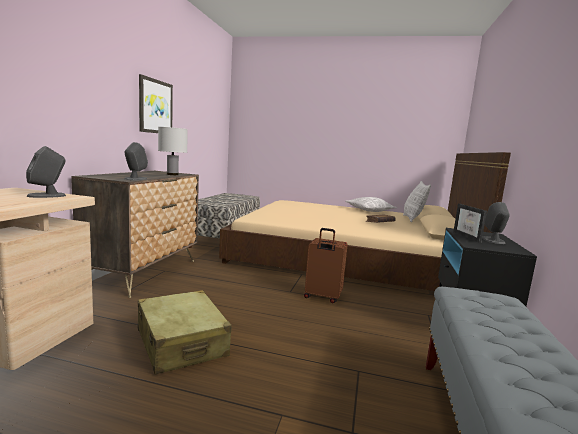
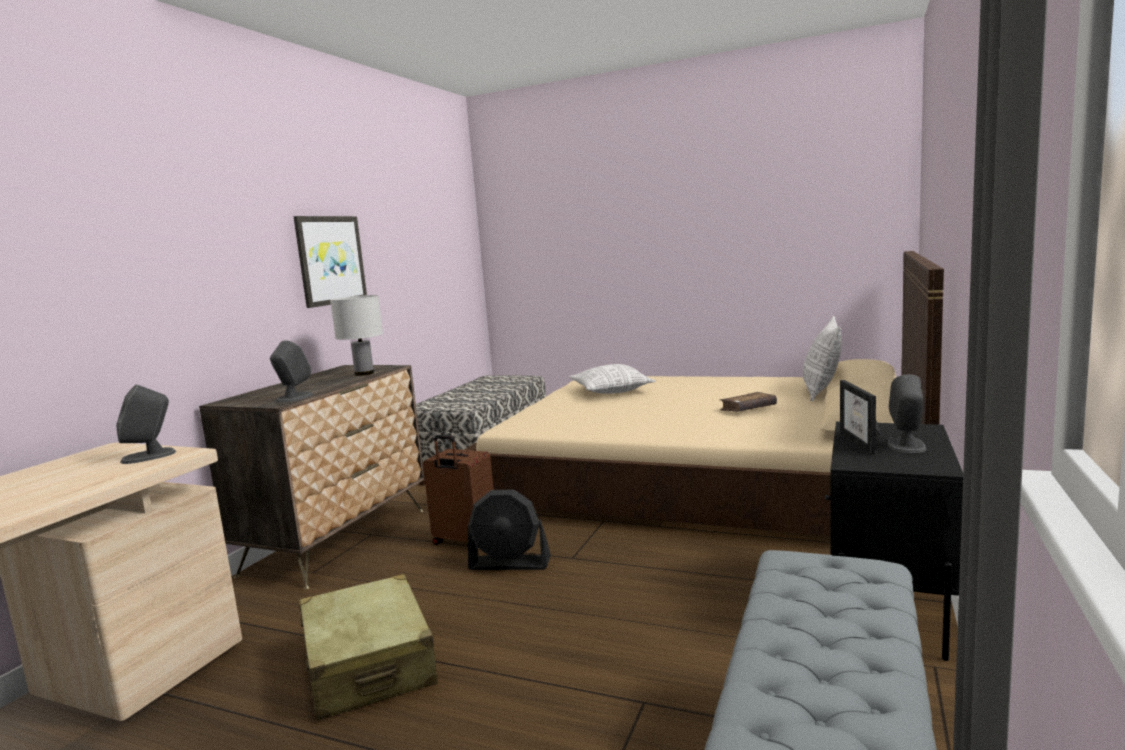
camera: 10 degrees right, 0 degrees up
brown suitcase [304,228,348,303] -> brown suitcase moved to [423,435,494,547]
pillow [345,197,397,212] -> pillow moved to [569,364,656,394]
none -> black fan [468,489,551,570]

